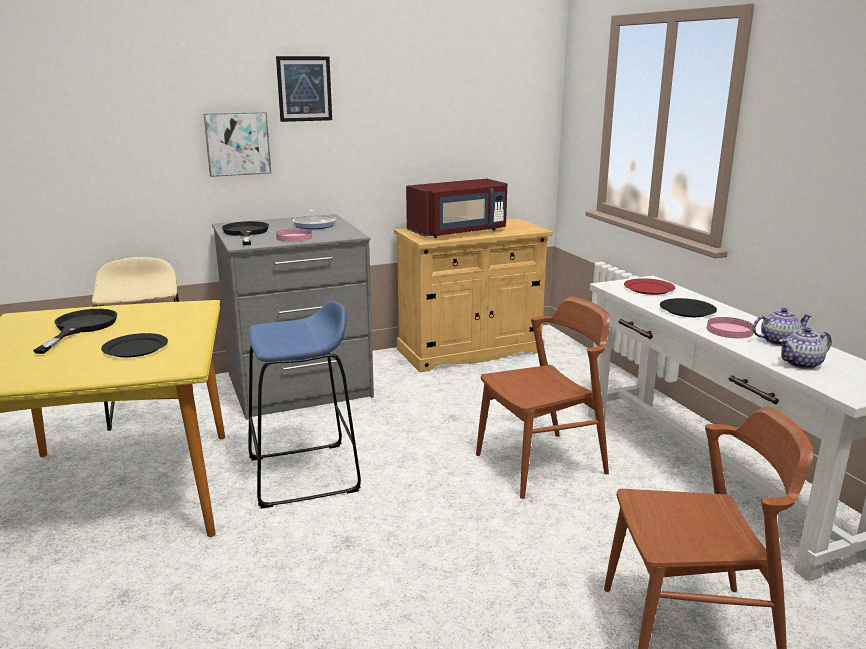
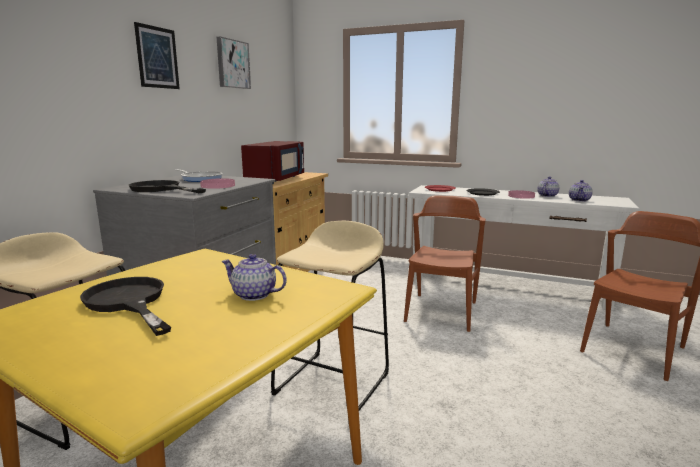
camera: 45 degrees left, 5 degrees down
black plate [101,333,168,358] -> teapot [221,254,287,301]
picture [203,112,271,177] -> picture moved to [217,36,251,89]
blue stool [248,301,361,509] -> beige stool [271,221,389,410]

